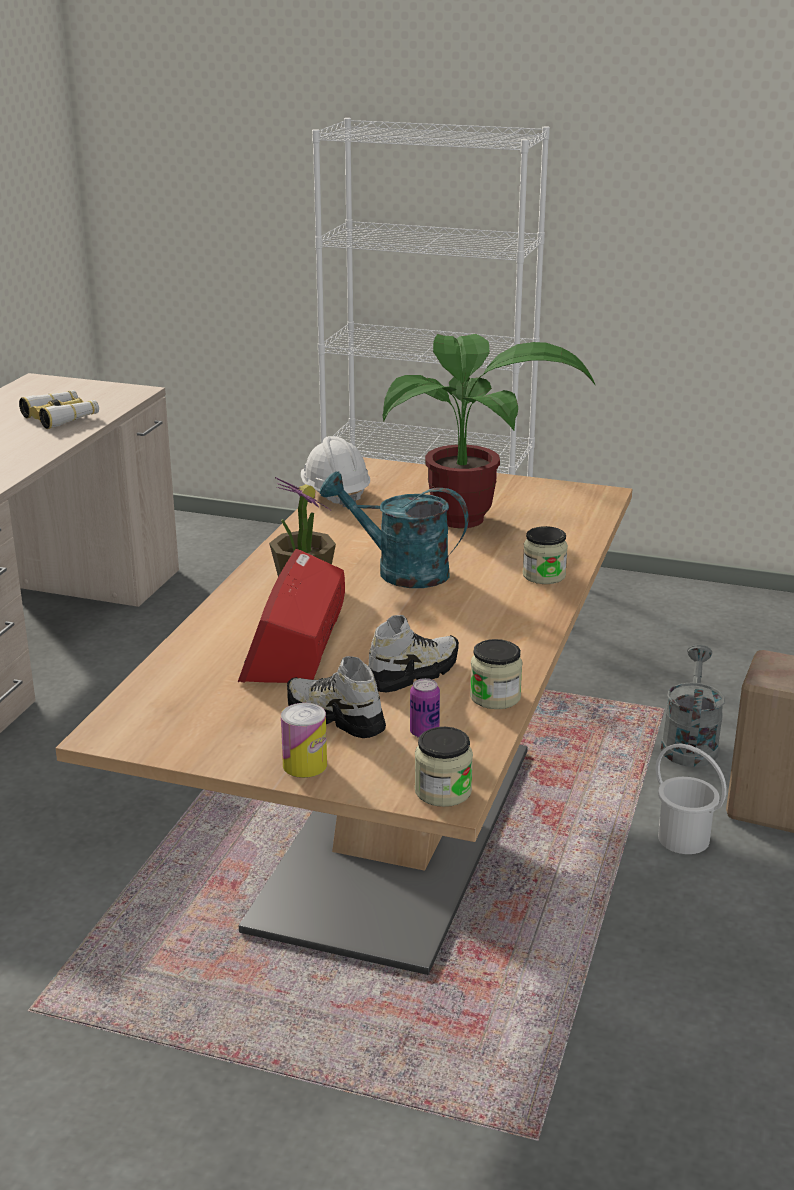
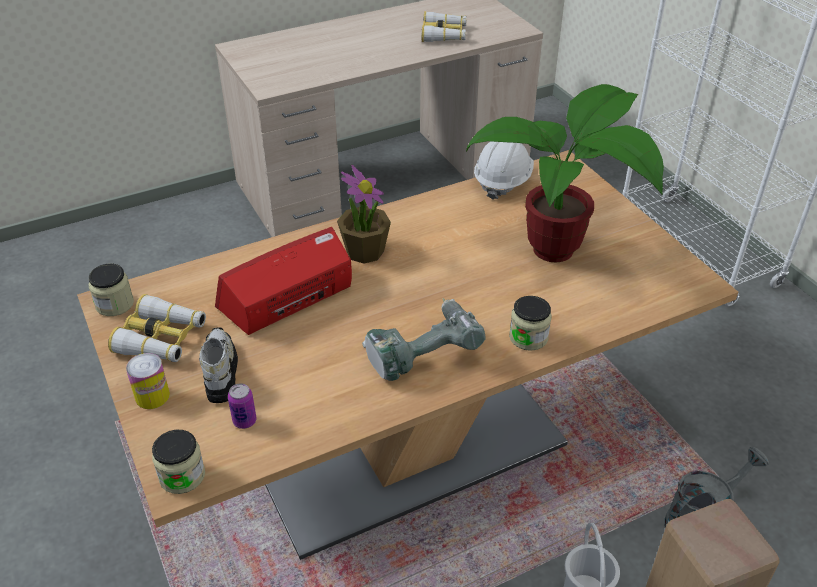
camera: 45 degrees right, 15 degrees up
turquoise watering can [320,471,469,588] -> none
shoe [368,615,459,692] -> none
jar [470,639,523,709] -> jar moved to [89,264,134,316]
none -> binoculars [108,294,206,362]
none -> power drill [362,298,486,381]

